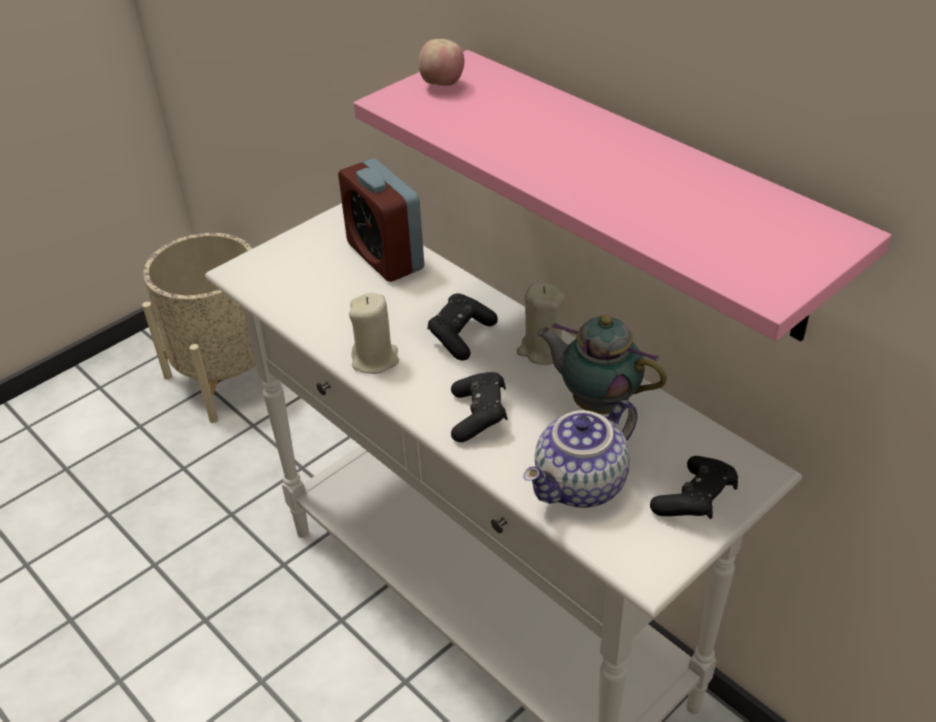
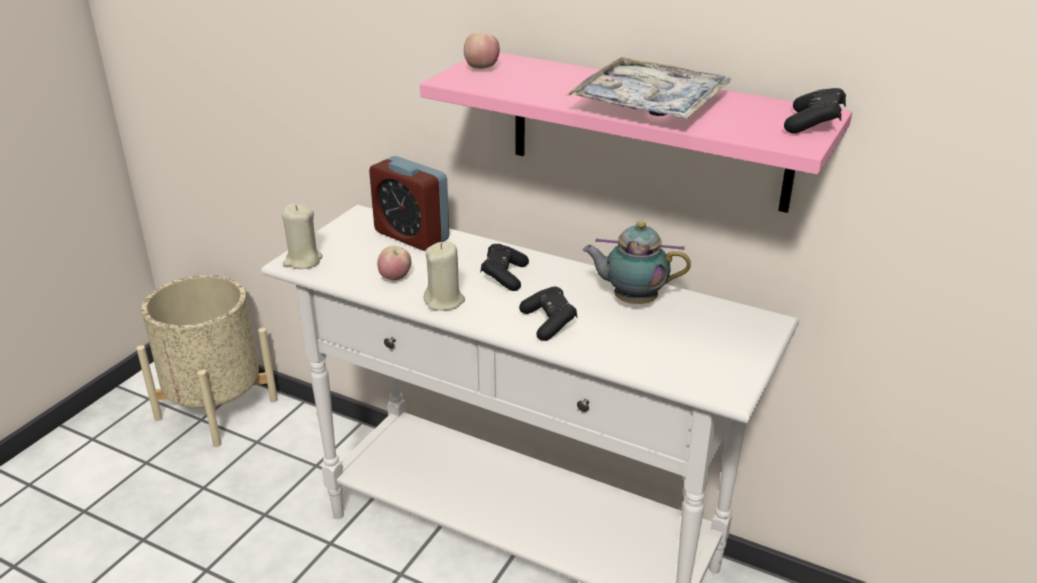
camera: 20 degrees left, 10 degrees down
beige candle [517,281,567,365] -> beige candle moved to [282,204,323,269]
teapot [523,400,638,507] -> none
black game controller [650,456,738,519] -> black game controller moved to [784,88,846,133]
none -> apple [377,246,411,280]
none -> tray [566,57,731,119]

